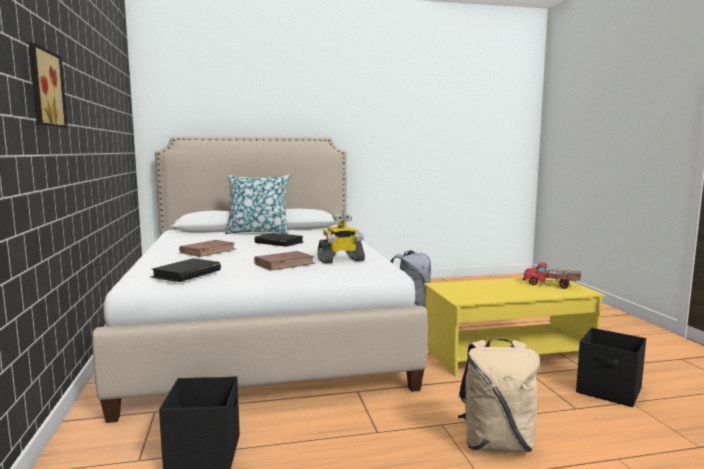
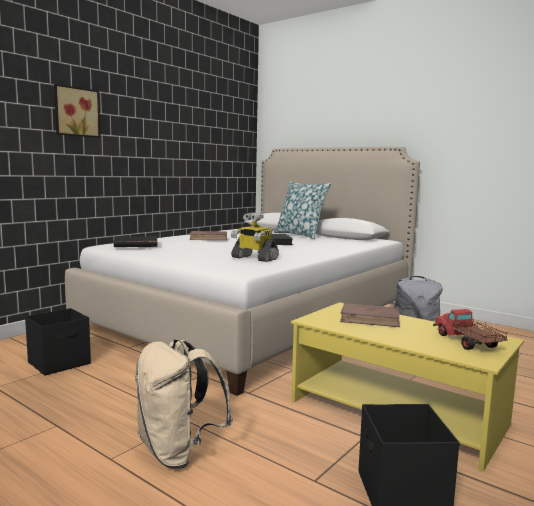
camera: 50 degrees right, 0 degrees up
brown book [254,251,315,271] -> brown book moved to [340,303,400,327]

